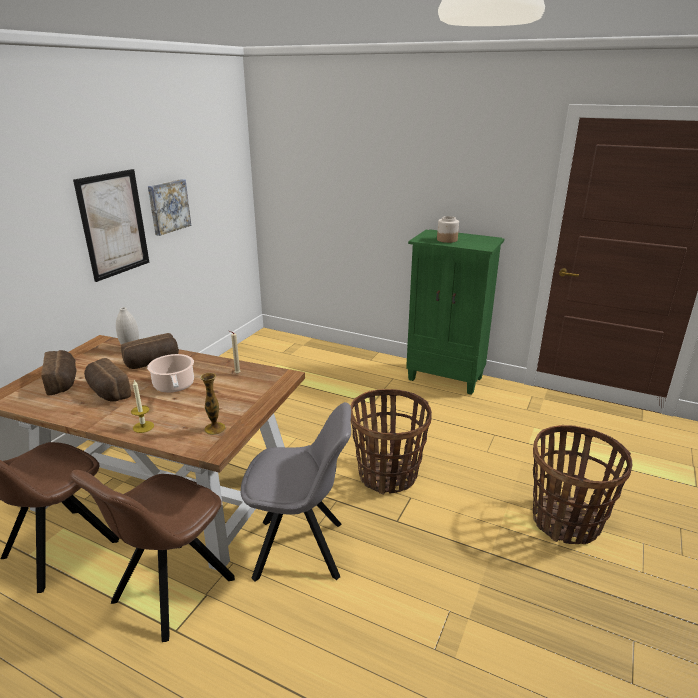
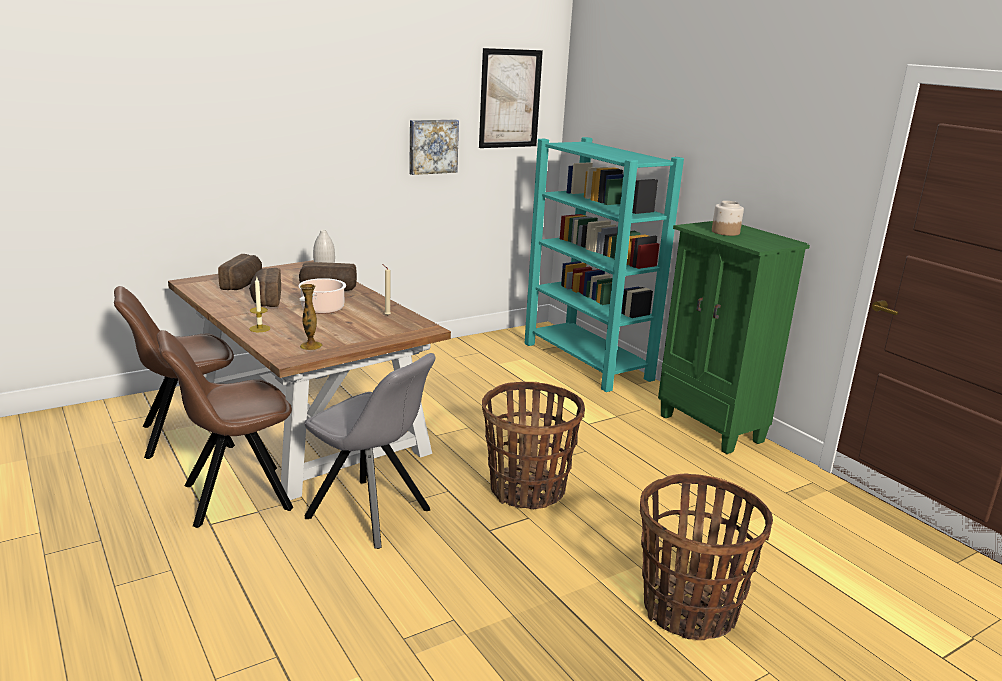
camera: 30 degrees right, 5 degrees down
picture [73,169,149,282] -> picture moved to [479,48,543,148]
none -> turquoise bookcase [524,137,684,392]

